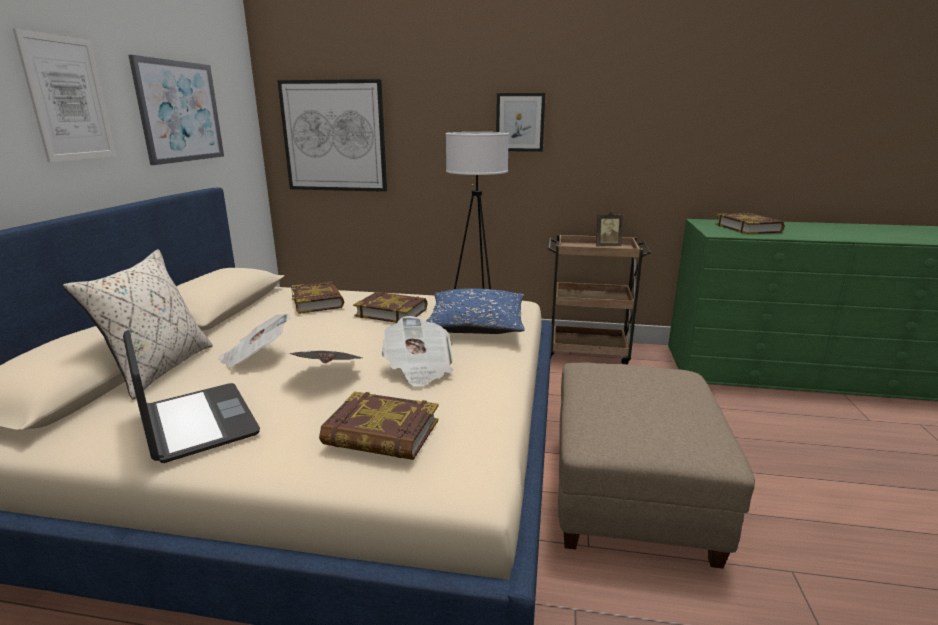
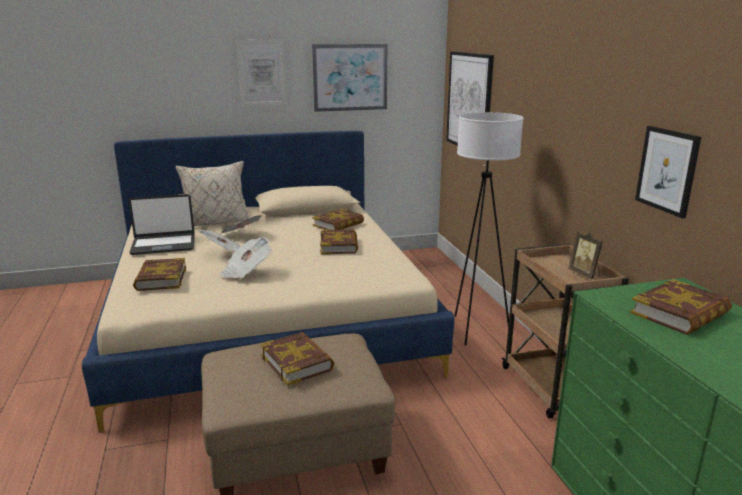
camera: 65 degrees right, 0 degrees up
laptop [123,330,260,463] -> laptop turned 45 degrees clockwise [129,194,195,255]
blue pillow [426,289,525,334] -> none
picture [496,93,546,152] -> picture moved to [635,126,701,218]
none -> book [260,332,335,386]

